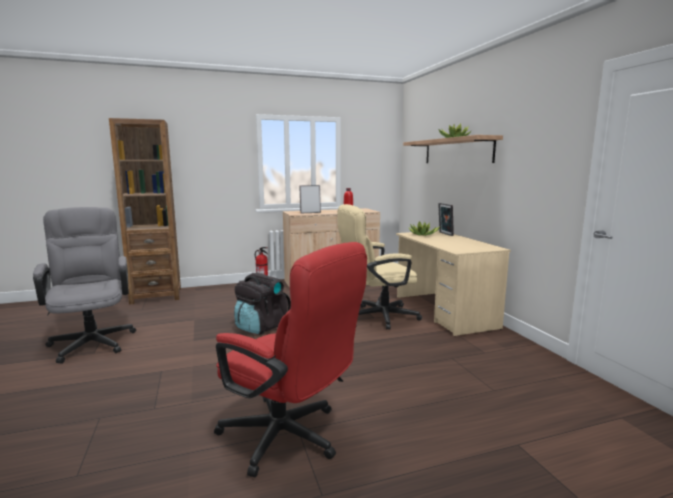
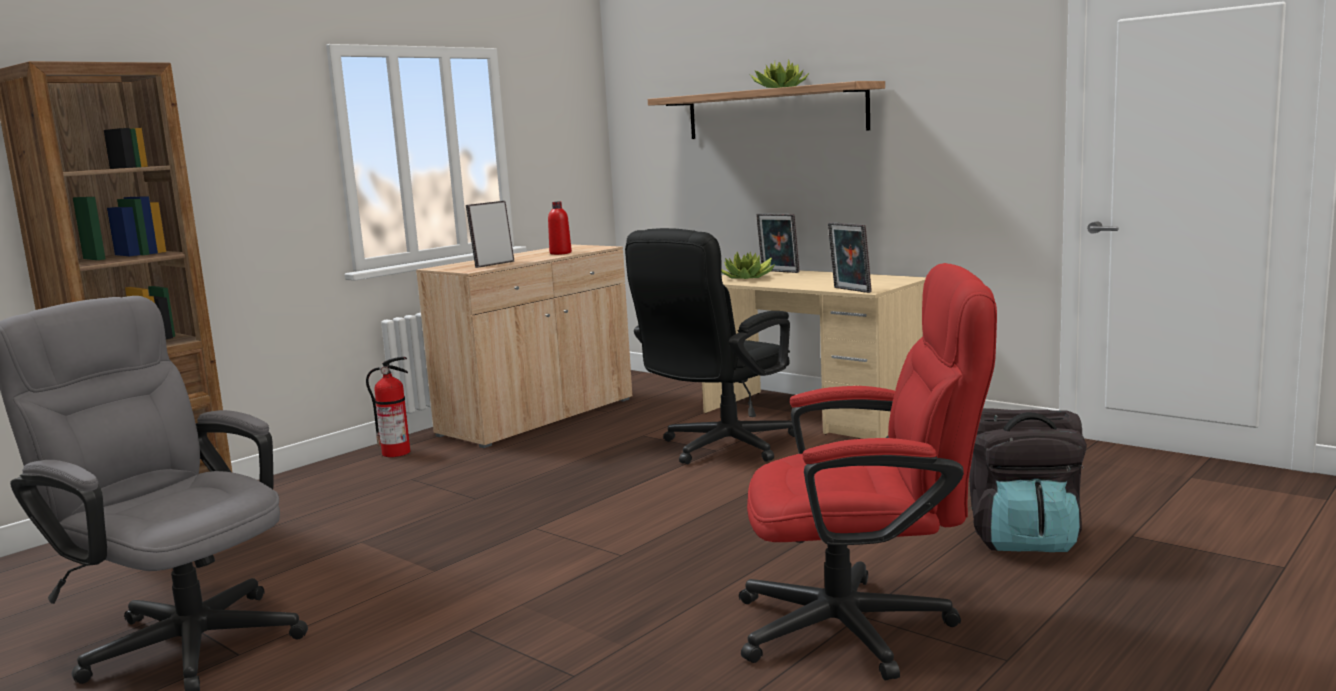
camera: 30 degrees left, 0 degrees up
black backpack [234,273,291,335] -> black backpack moved to [969,408,1087,552]
beige office chair [337,204,422,330] -> black office chair [625,228,795,464]
none -> picture frame [828,222,872,293]

